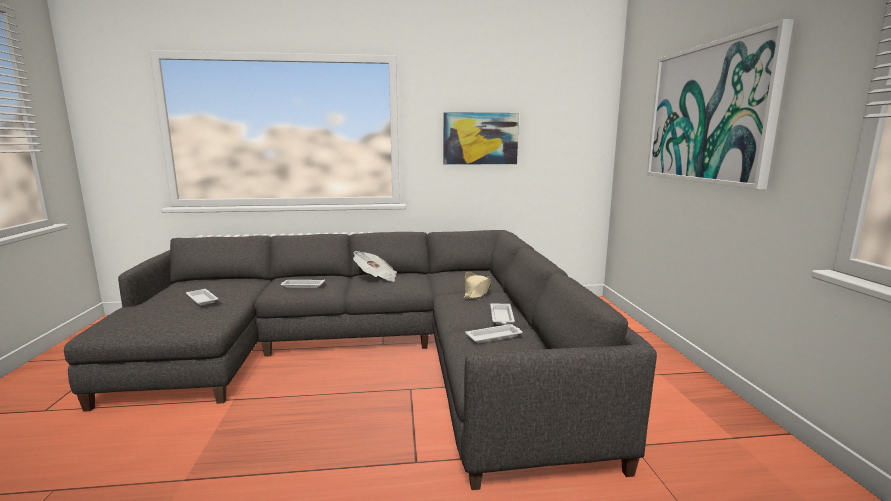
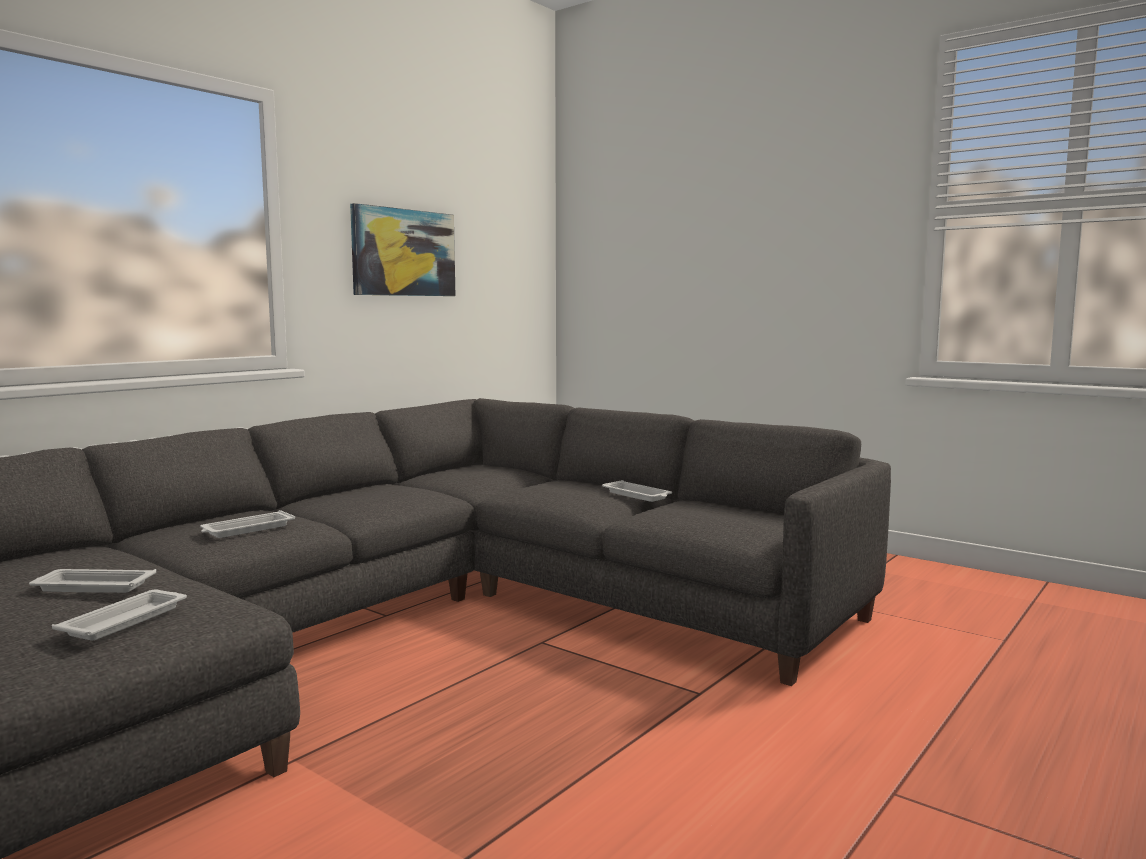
camera: 45 degrees left, 5 degrees down
newspaper [353,251,397,282] -> none
beige hat [464,272,491,299] -> none
white tray [465,324,523,343] -> white tray moved to [52,590,187,641]
picture [646,19,794,189] -> none

